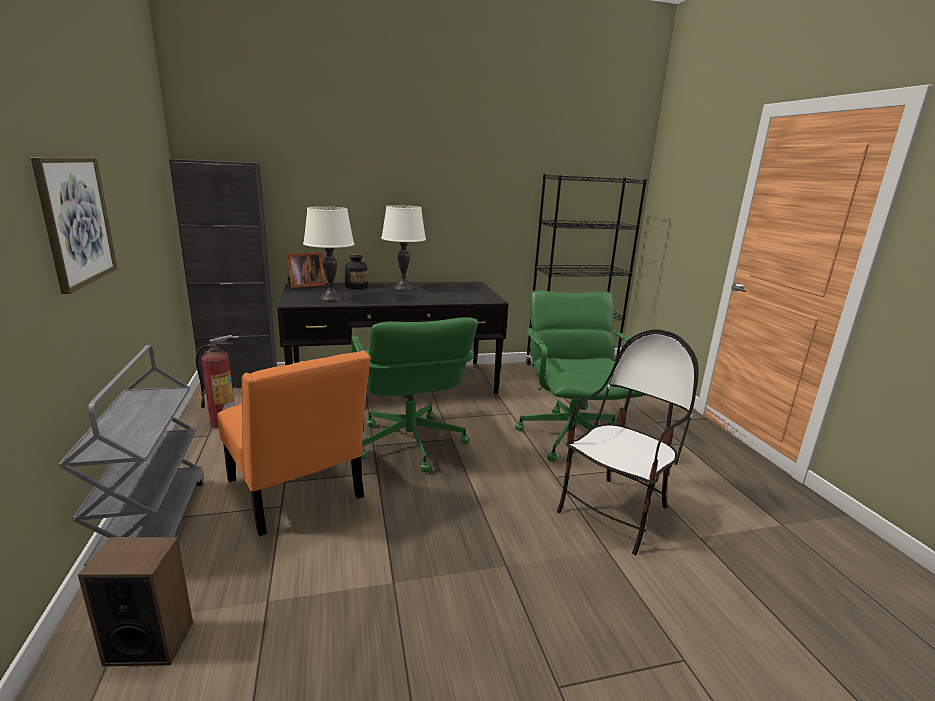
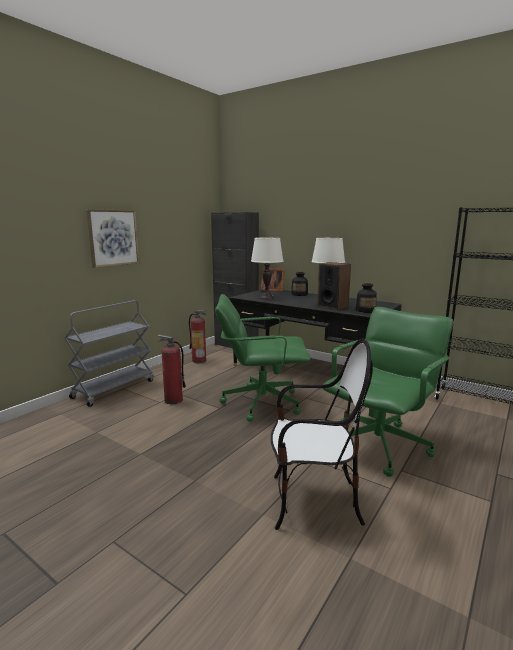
camera: 50 degrees right, 5 degrees down
speaker [78,537,193,666] -> speaker moved to [317,262,351,310]
orange chair [217,350,371,536] -> fire extinguisher [157,335,186,404]
green office chair [351,317,478,473] -> green office chair turned 60 degrees clockwise [215,294,311,422]
none -> bottle [356,282,377,313]

